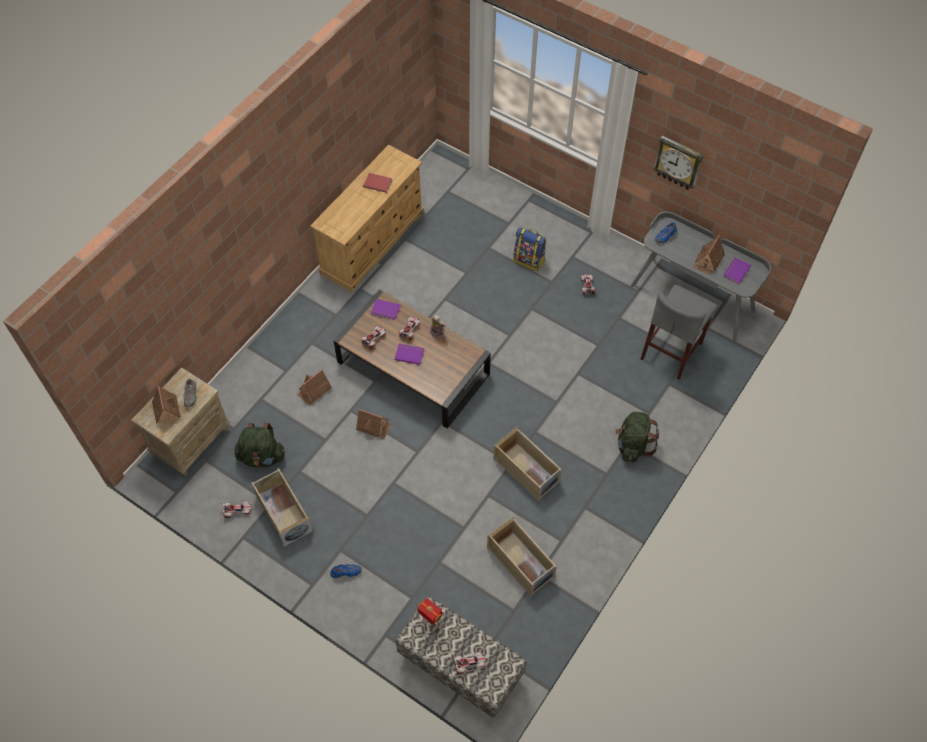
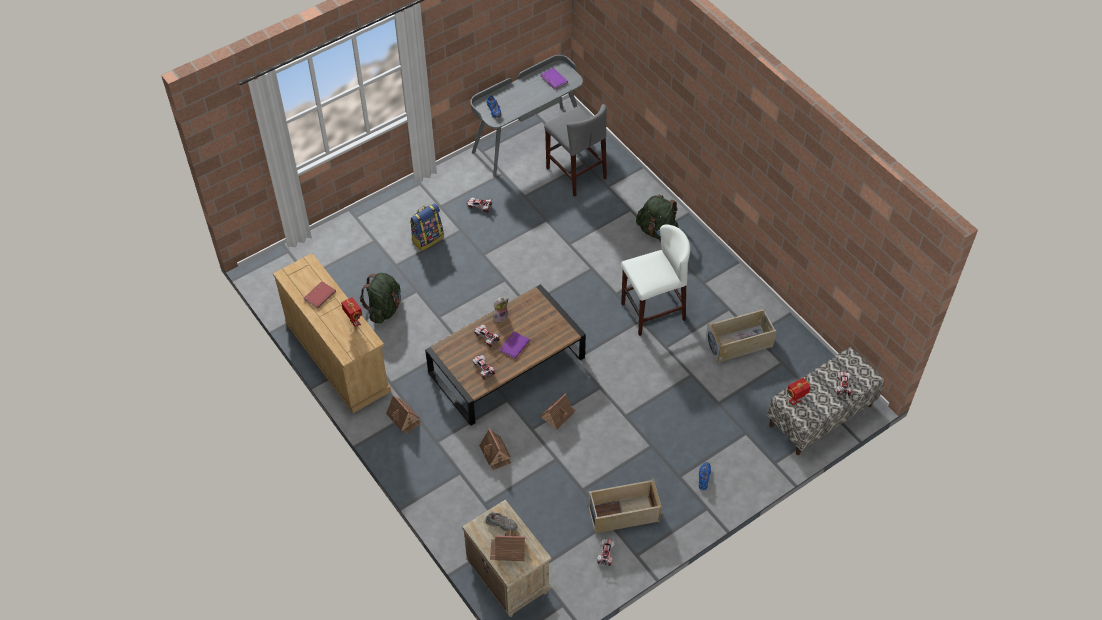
camera: 70 degrees left, 5 degrees down
green backpack [234,423,286,467] -> green backpack moved to [360,273,401,324]
purple book [371,299,401,320] -> none
beige storage box [493,426,562,501] -> white stool [621,224,690,336]
wall clock [653,136,704,190] -> none
toy house [694,236,725,275] -> toy house moved to [386,394,421,434]
none -> toy robot [341,297,362,327]

